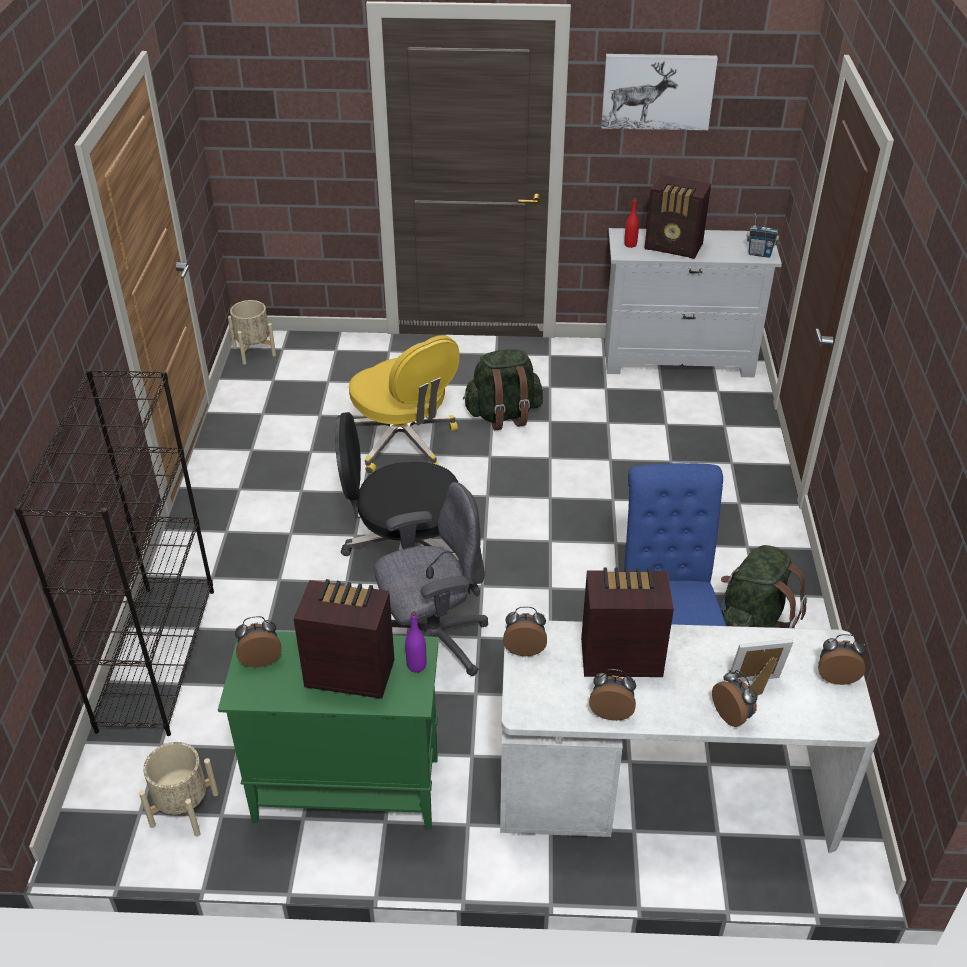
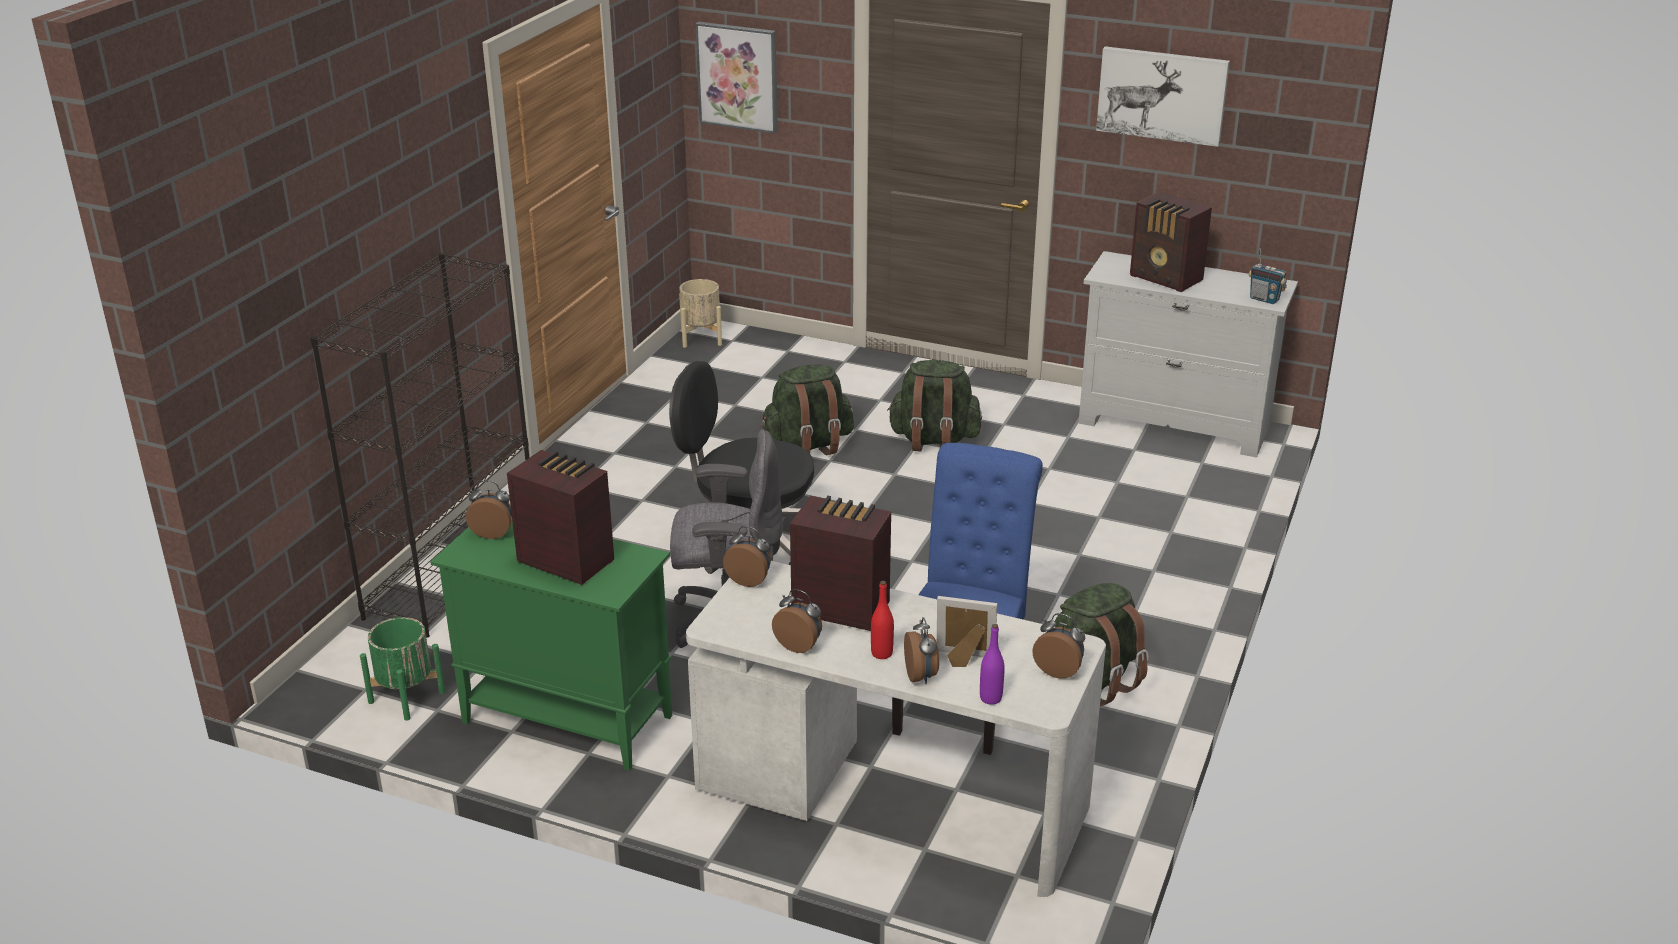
camera: 20 degrees right, 10 degrees down
beige planter [139,742,218,837] -> green planter [360,617,445,721]
yellow office chair [349,335,460,474] -> green backpack [761,364,854,455]
purple bottle [405,611,426,672] -> purple bottle moved to [980,624,1005,705]
red bottle [624,198,639,248] -> red bottle moved to [871,581,894,659]
none -> picture [695,22,778,134]

